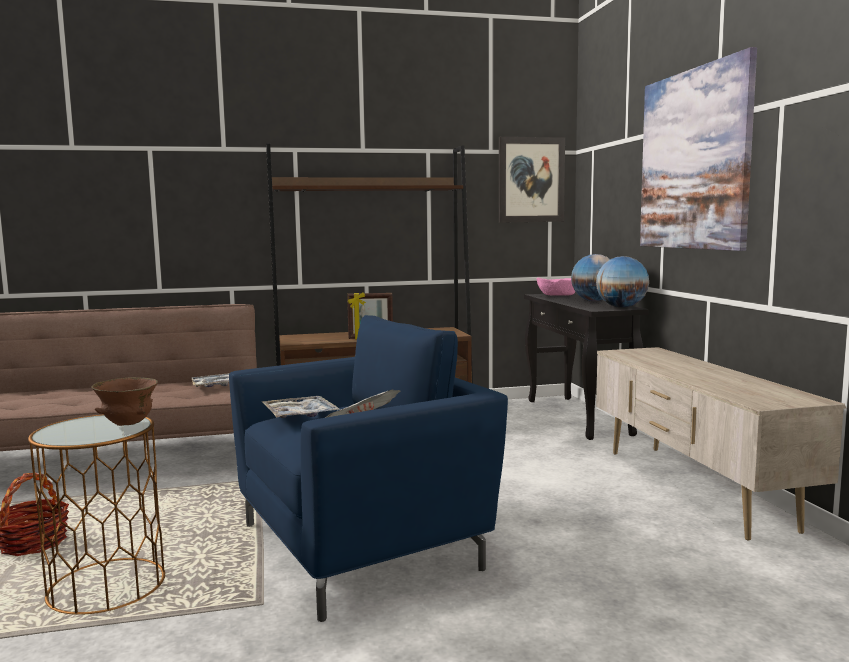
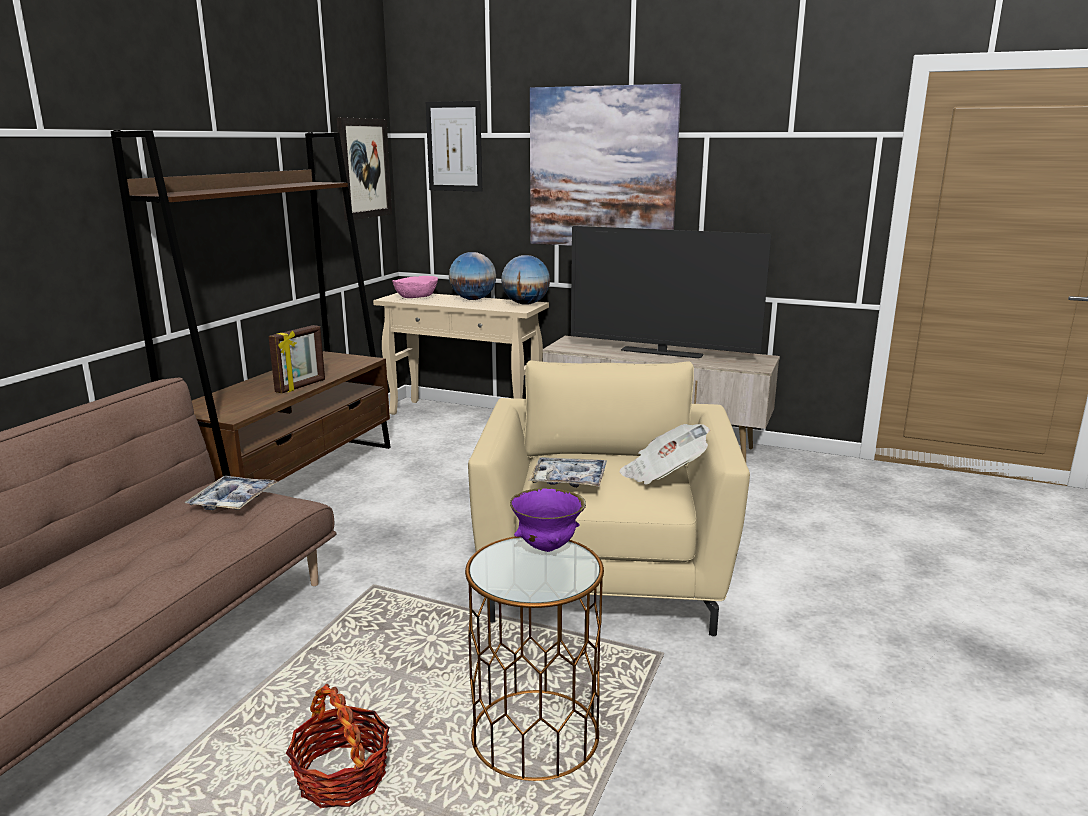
camera: 55 degrees left, 10 degrees up
brown bowl [91,377,158,426] -> purple bowl [510,488,586,552]
blue armchair [229,315,508,622] -> beige armchair [468,361,750,637]
black console table [524,294,649,440] -> beige console table [373,293,549,415]
none -> picture [426,101,482,192]
none -> television [571,226,771,358]

